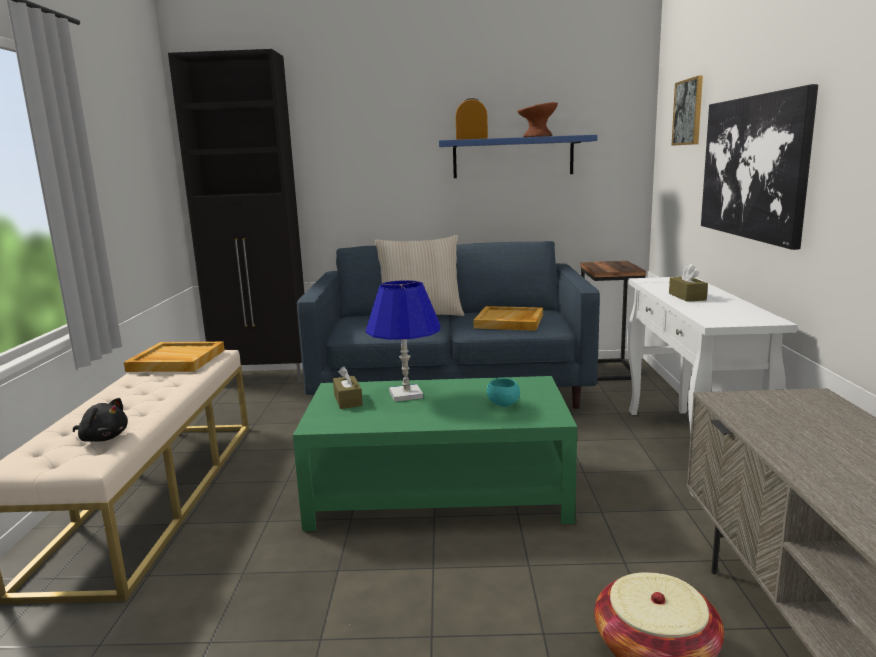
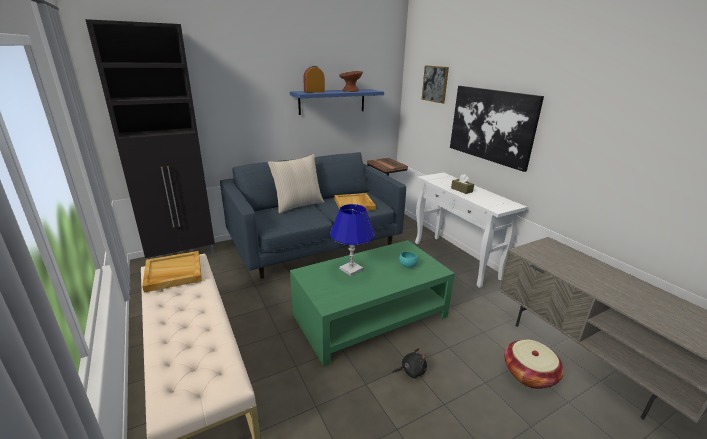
camera: 30 degrees left, 10 degrees up
black plush toy [73,398,128,442] -> black plush toy moved to [392,348,427,378]
brown tissue box [333,366,363,409] -> none

